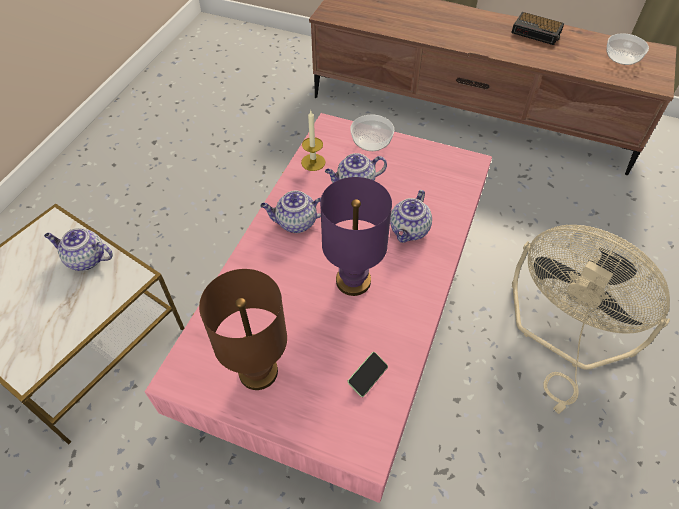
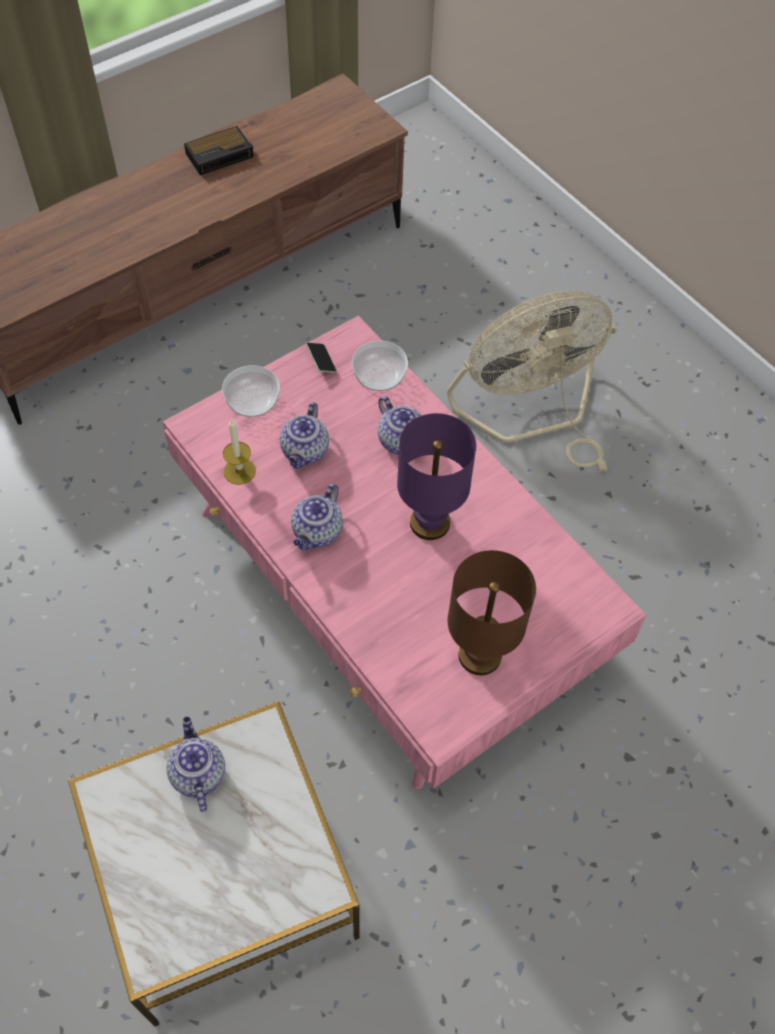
camera: 60 degrees left, 5 degrees up
teapot [44,228,113,271] -> teapot turned 120 degrees clockwise [167,717,225,812]
phone [348,352,388,397] -> phone moved to [306,343,337,373]
bowl [607,33,649,65] -> bowl moved to [352,341,408,391]

